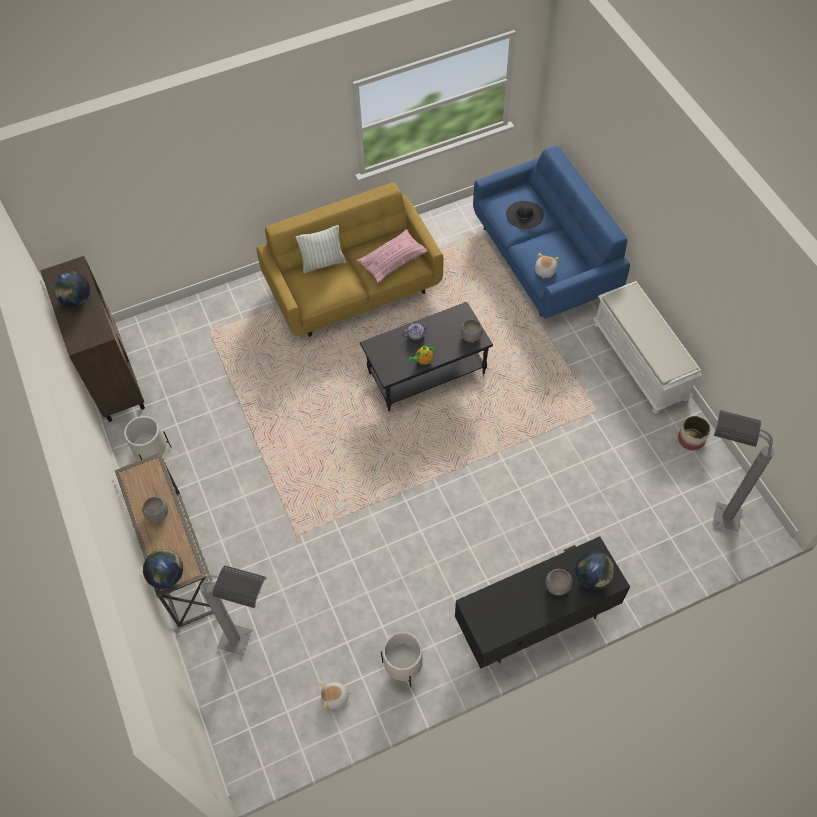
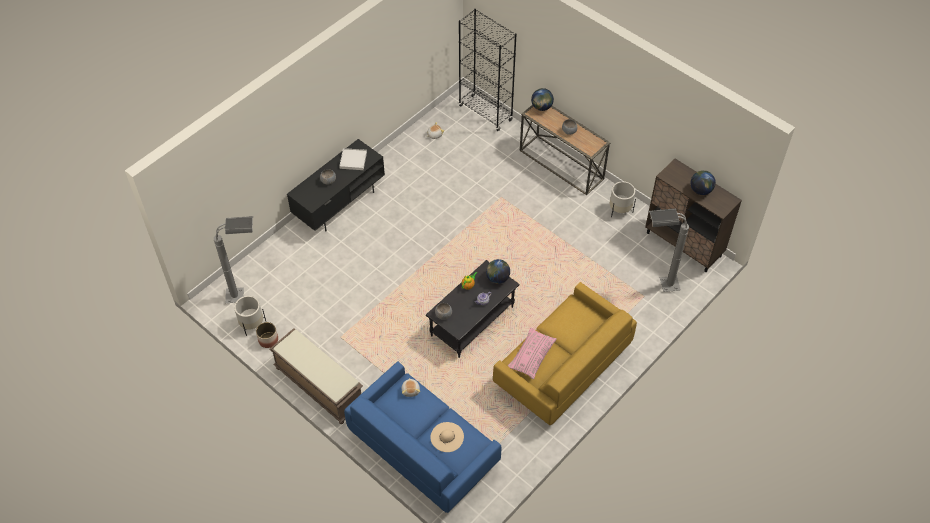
camera: 155 degrees right, 5 degrees down
grey floor lamp [200,565,267,656] -> grey floor lamp moved to [648,208,689,292]
pillow [296,225,346,273] -> none
white planter [381,632,423,687] -> white planter moved to [234,296,266,336]
black hat [506,201,544,229] -> beige hat [430,422,464,452]
globe [576,551,615,590] -> globe moved to [486,259,510,284]
white bench [593,281,702,414] -> brown bench [269,328,363,424]
none -> white tray [339,148,367,170]
none -> black bookcase [459,9,517,131]

